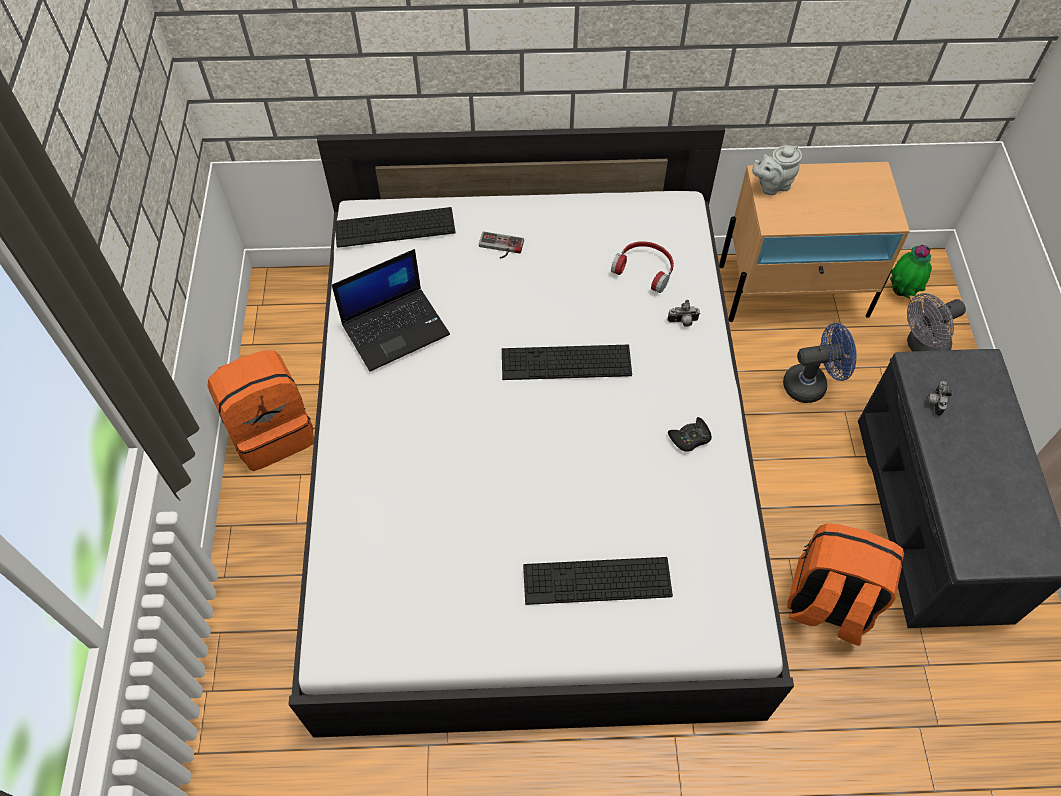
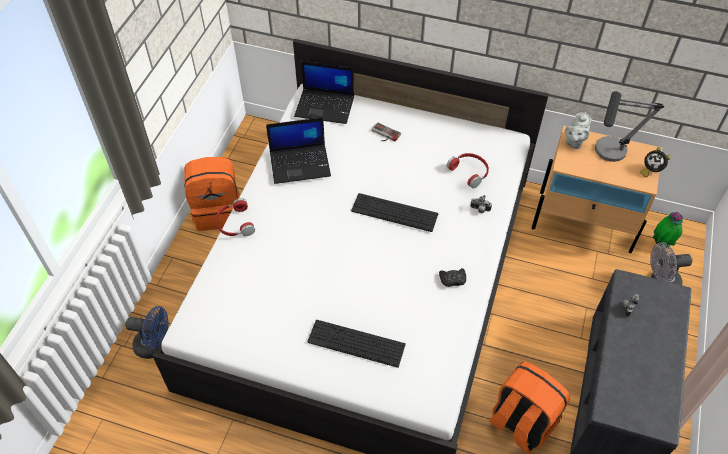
camera: 20 degrees right, 5 degrees down
keyboard [335,207,456,248] -> laptop [294,61,354,124]
grey teapot [752,145,802,195] -> grey teapot turned 60 degrees counterclockwise [565,112,591,149]
blue fan [783,323,857,403] -> blue fan moved to [125,306,168,359]
none -> red headphones [216,198,255,236]
none -> table lamp [595,91,664,162]
none -> alarm clock [640,147,671,177]

